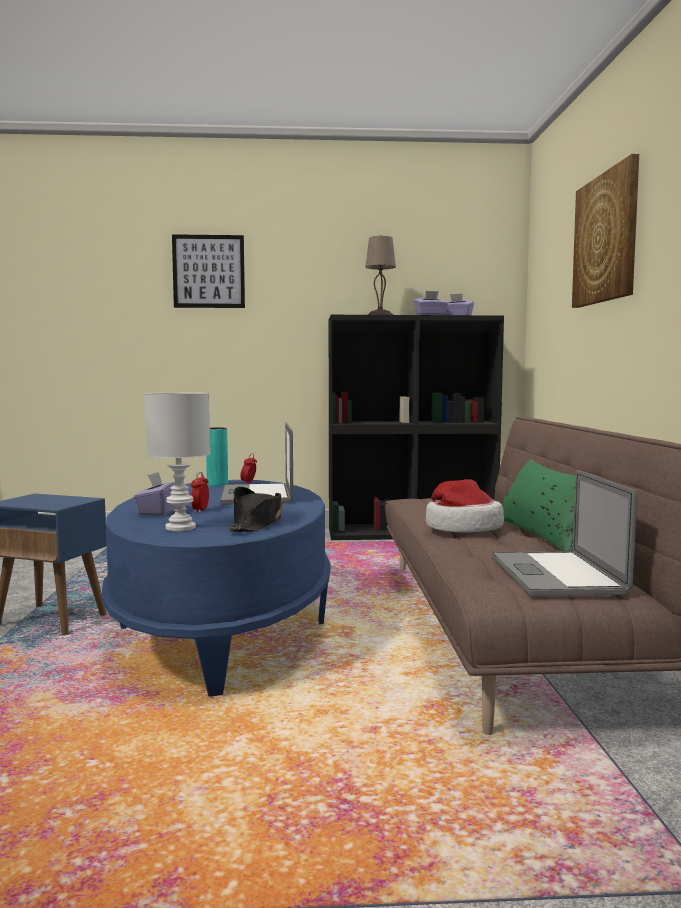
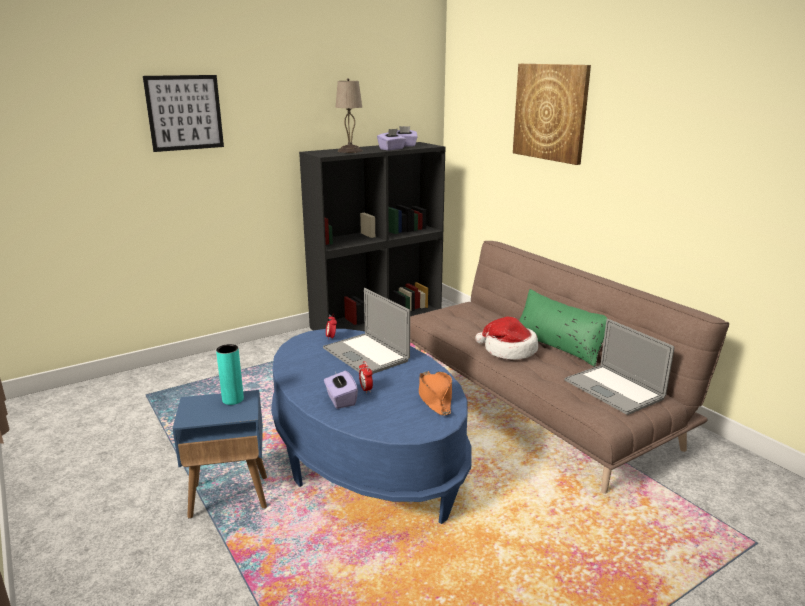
camera: 30 degrees left, 15 degrees up
white table lamp [144,393,210,531] -> none
turquoise vase [206,427,228,486] -> turquoise vase moved to [216,344,244,405]
black hat [228,487,283,532] -> orange hat [419,371,452,416]

